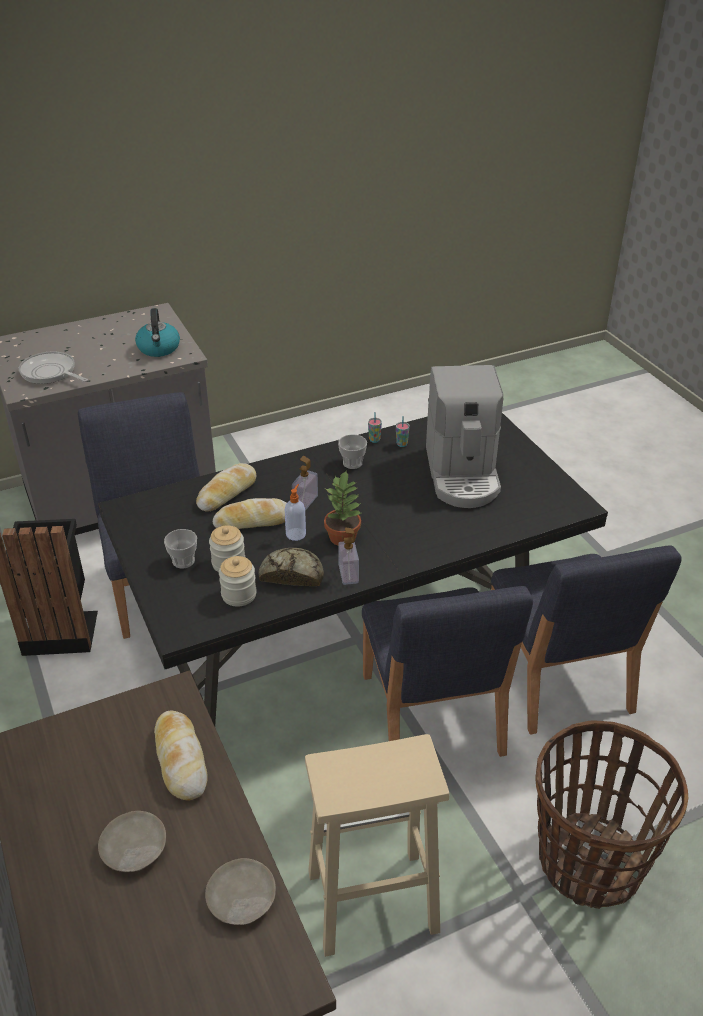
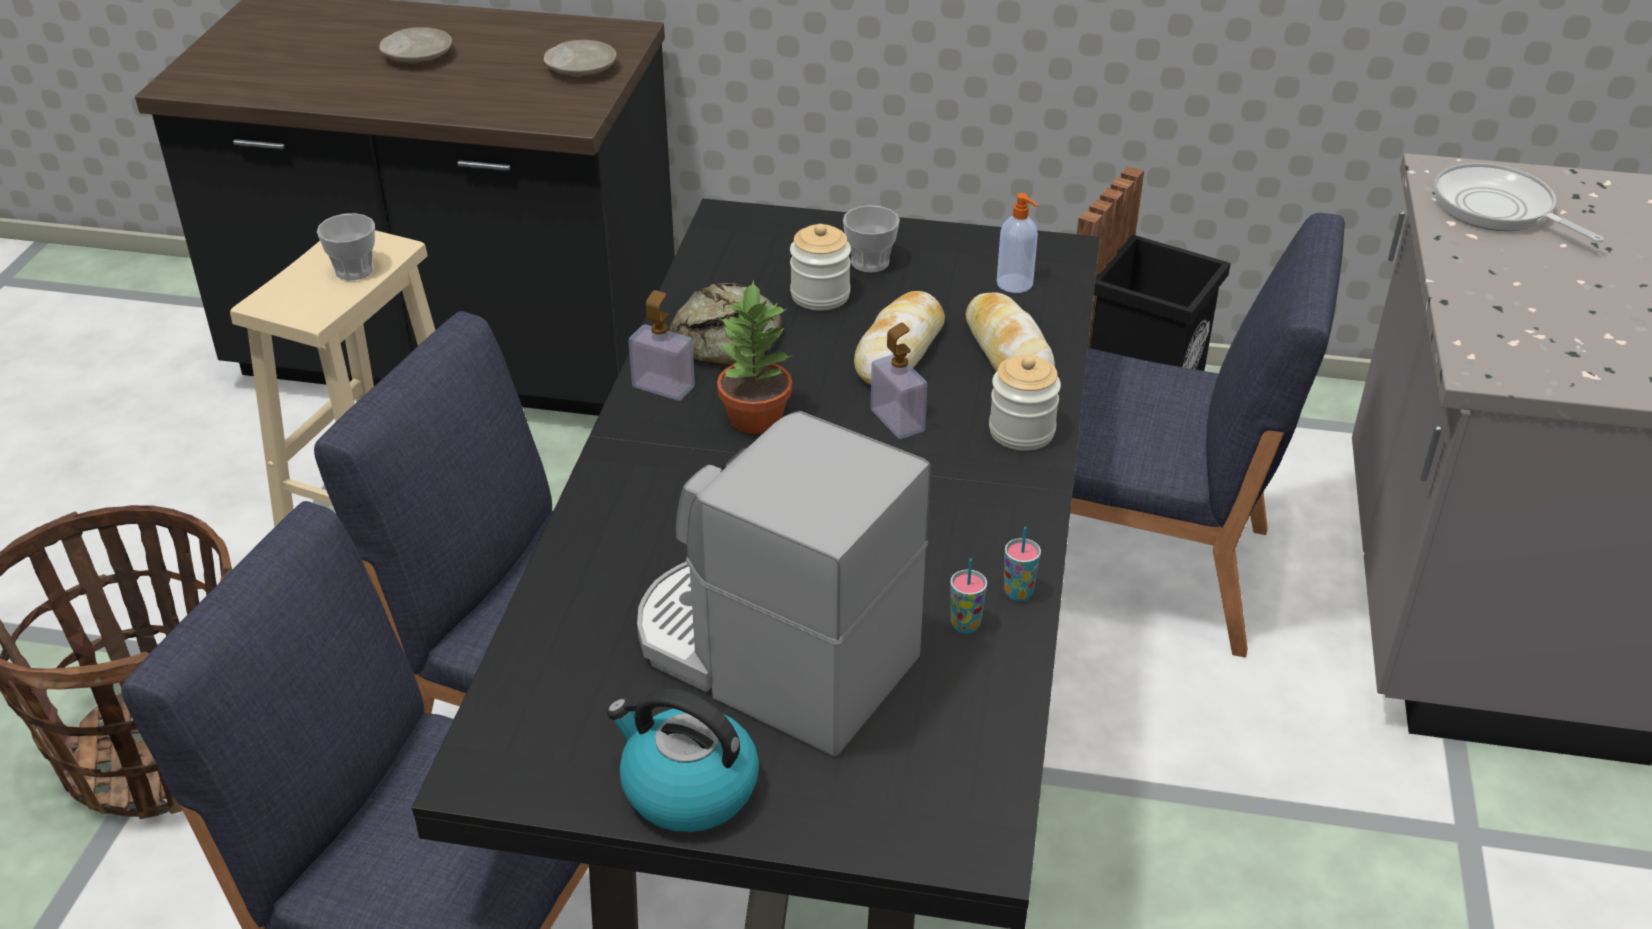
camera: 125 degrees right, 0 degrees up
frying pan [19,351,88,384] -> frying pan turned 105 degrees counterclockwise [1434,163,1604,242]
kettle [135,308,180,357] -> kettle moved to [607,688,759,832]
bread [154,710,208,801] -> none
beige plate [205,858,276,925] -> beige plate moved to [544,40,616,77]
jar [219,556,257,607] -> jar moved to [989,355,1061,451]
soap dispenser [285,484,306,541] -> soap dispenser moved to [997,193,1038,293]
cup [338,434,367,469] -> cup moved to [317,213,375,280]

